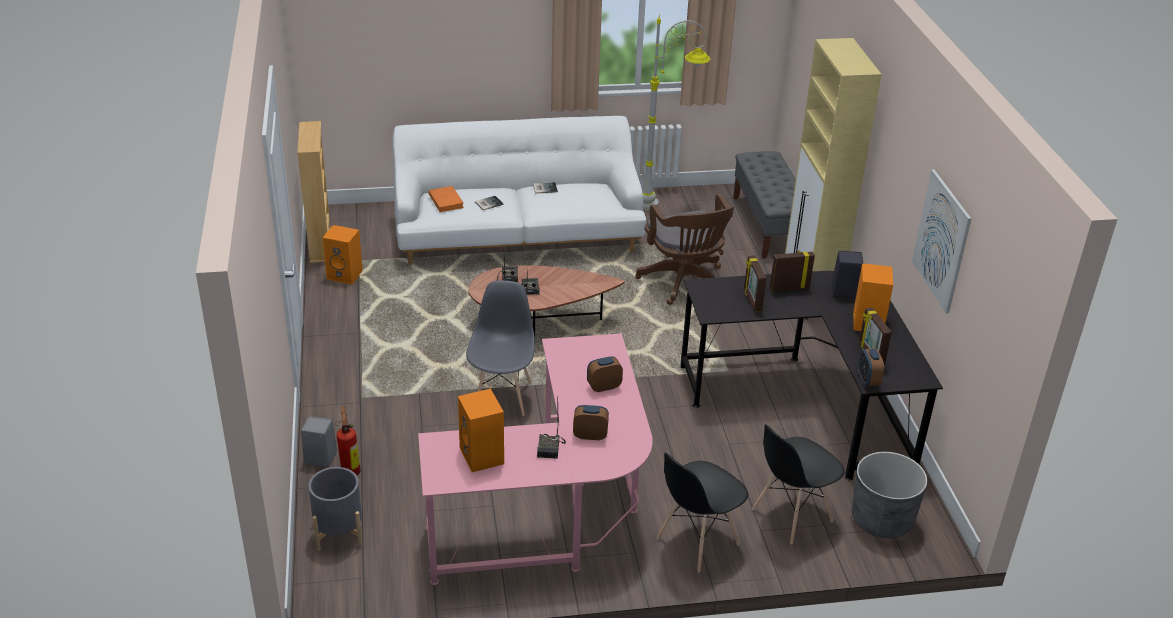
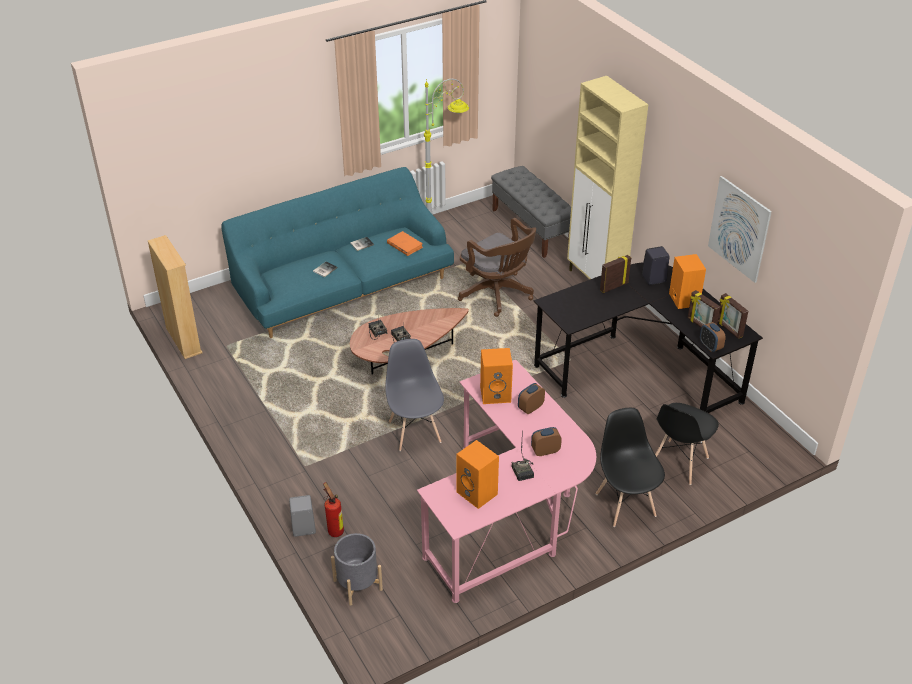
camera: 20 degrees left, 5 degrees up
orange speaker [322,225,363,284] -> orange speaker moved to [480,348,513,404]
white sofa [392,116,646,265] -> turquoise sofa [221,167,454,338]
orange book [428,186,464,212] -> orange book moved to [387,231,423,256]
black chair [657,453,748,572] -> black chair turned 135 degrees clockwise [596,408,665,527]
picture frame [744,255,766,312] -> picture frame moved to [718,293,748,339]
grey planter [852,452,927,539] -> none

